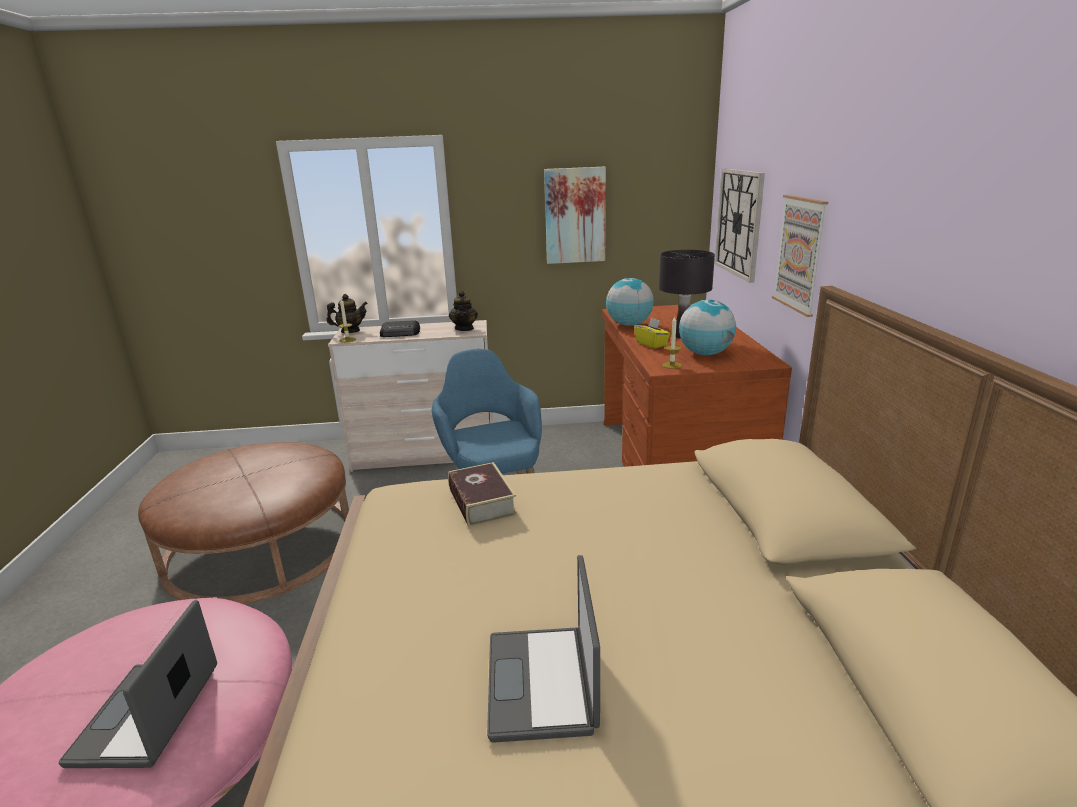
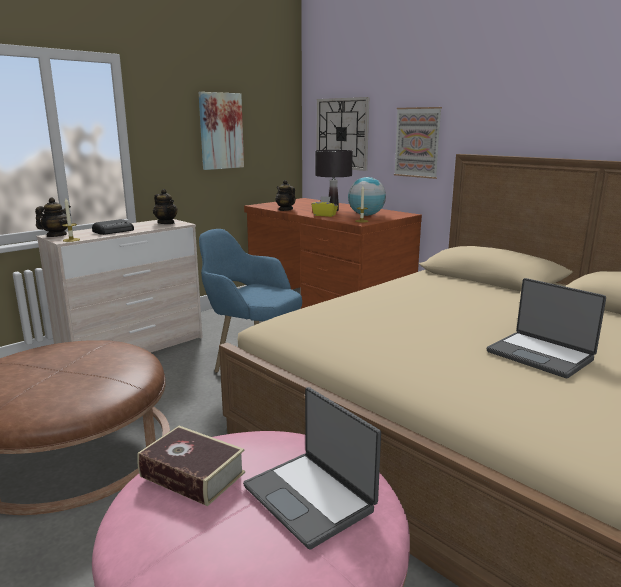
camera: 40 degrees left, 5 degrees down
book [448,462,517,527] -> book moved to [137,426,245,506]
globe [606,278,654,326] -> teapot [275,180,296,211]

